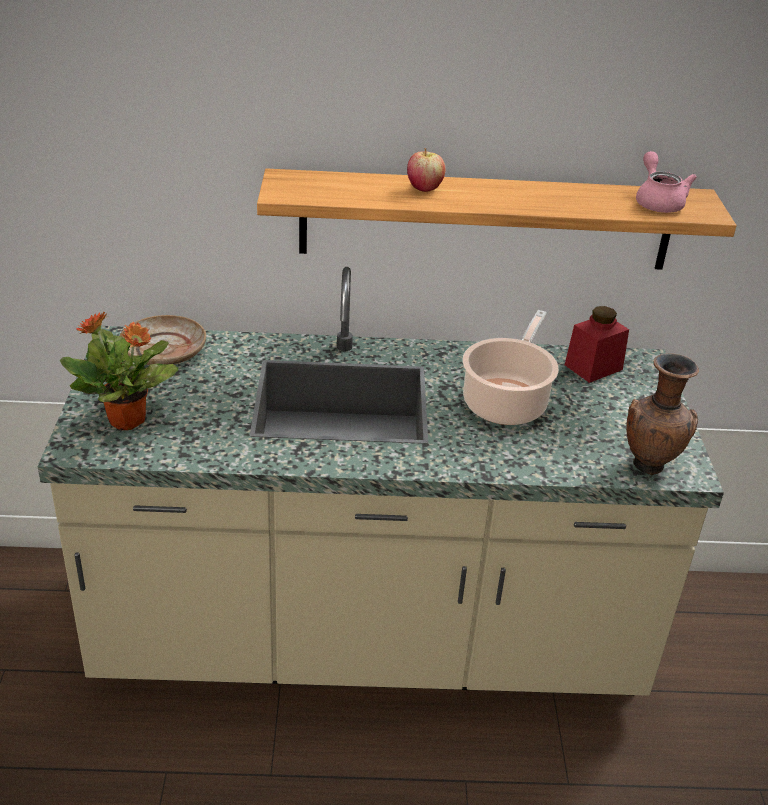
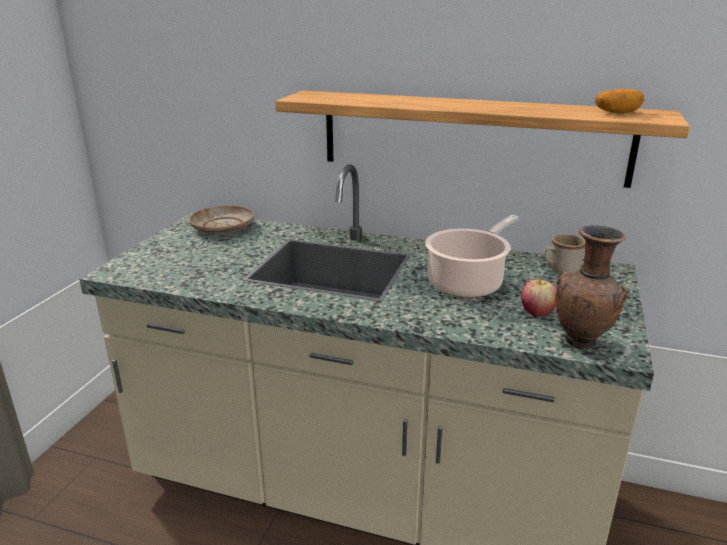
camera: 20 degrees right, 10 degrees down
potted plant [60,312,178,430] -> none
apple [407,148,445,192] -> apple moved to [521,277,557,316]
red jar [565,306,629,383] -> beige mug [544,234,585,273]
pink teapot [636,151,697,213] -> potato [595,89,644,114]

